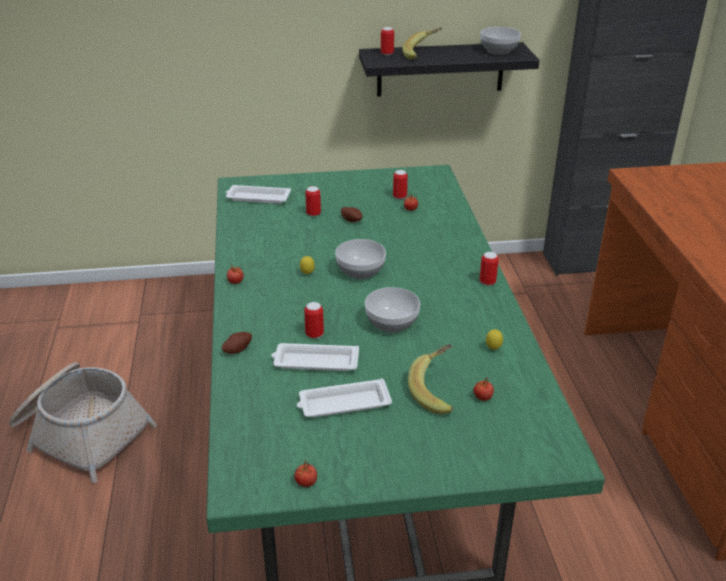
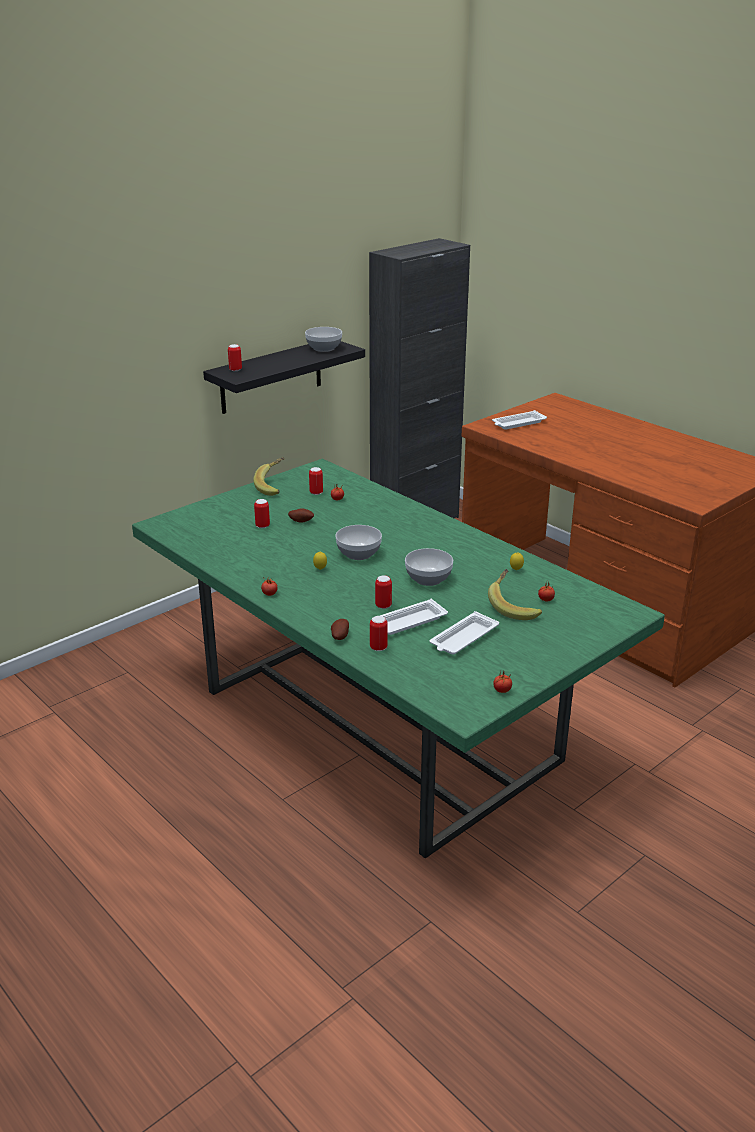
camera: 35 degrees left, 5 degrees down
basket [9,362,157,483] -> none
white tray [226,185,291,204] -> white tray moved to [492,410,547,430]
banana [402,28,442,59] -> banana moved to [253,457,285,496]
can [480,252,499,286] -> can moved to [370,616,388,651]

